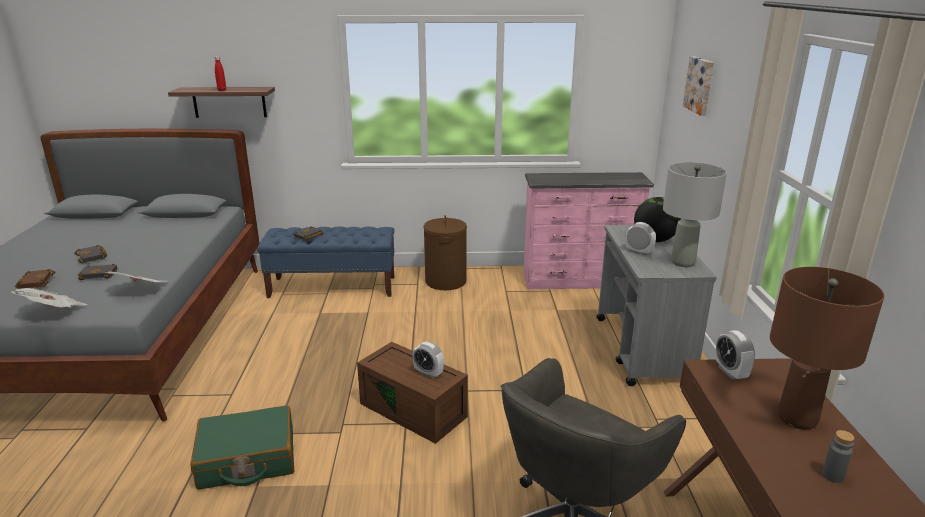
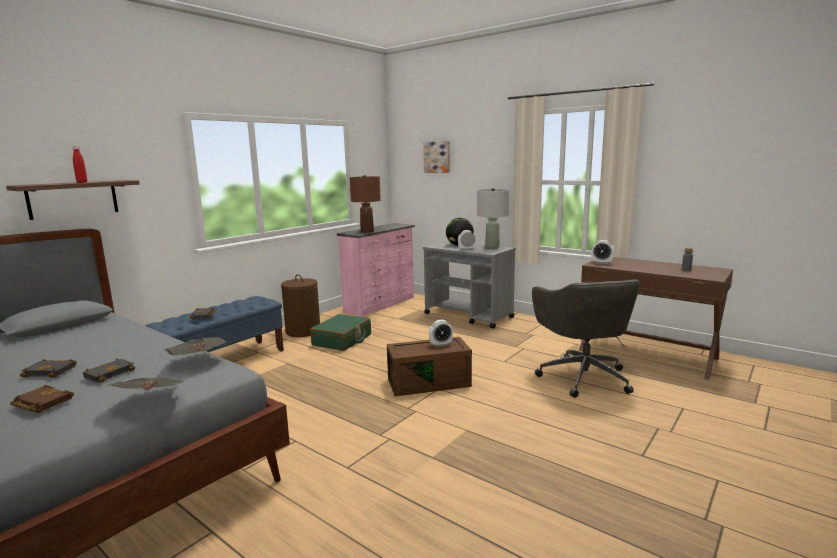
camera: 50 degrees left, 10 degrees down
green suitcase [190,406,294,489] -> green suitcase moved to [310,314,371,351]
brown table lamp [770,267,884,430] -> brown table lamp moved to [350,175,381,233]

